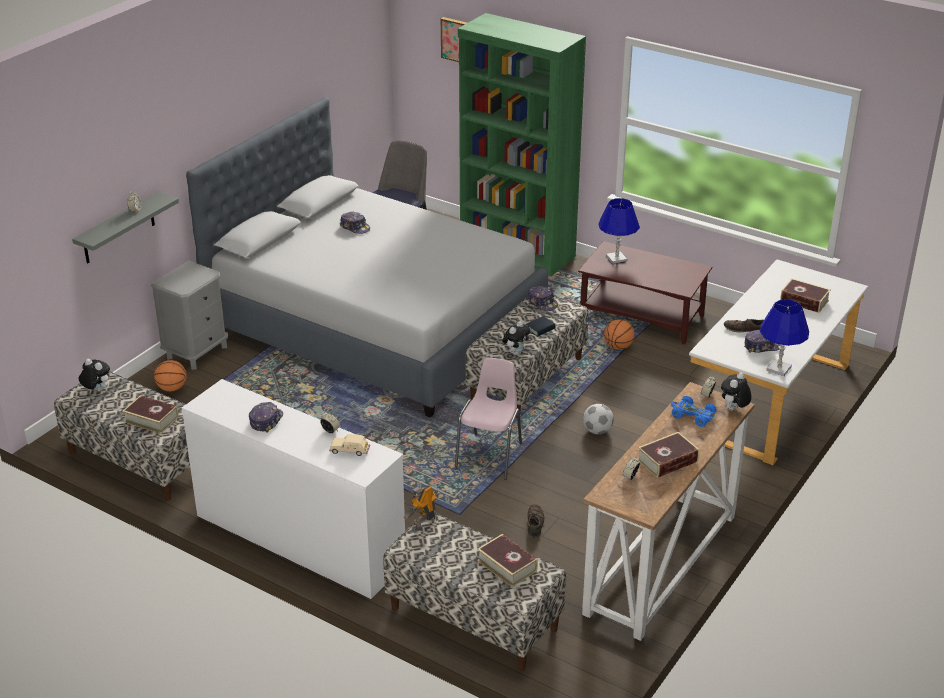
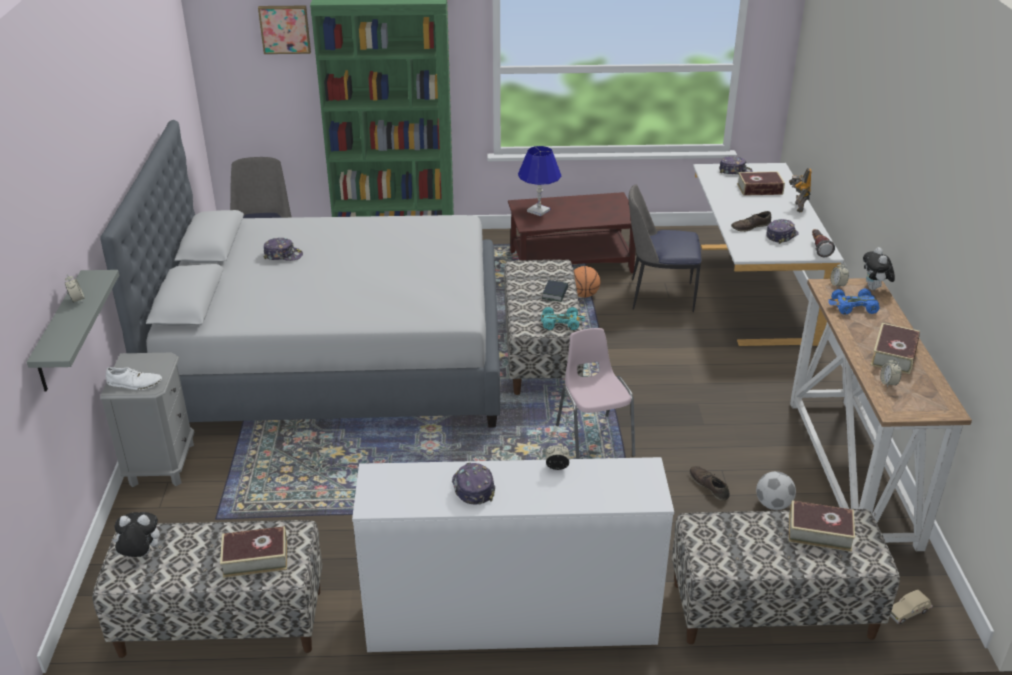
camera: 35 degrees left, 0 degrees up
basketball [154,360,187,392] -> none
beige toy car [329,434,370,456] -> beige toy car moved to [890,590,933,624]
toy robot [404,485,438,531] -> toy robot moved to [789,168,812,213]
plush toy [502,321,530,355] -> turquoise toy car [541,307,585,330]
cap [527,286,558,311] -> cap moved to [719,156,753,175]
football [583,404,614,434] -> football moved to [756,471,796,510]
blue table lamp [760,299,809,376] -> flashlight [812,229,835,257]
none -> white shoe [106,367,162,390]
none -> chair [628,184,701,312]

